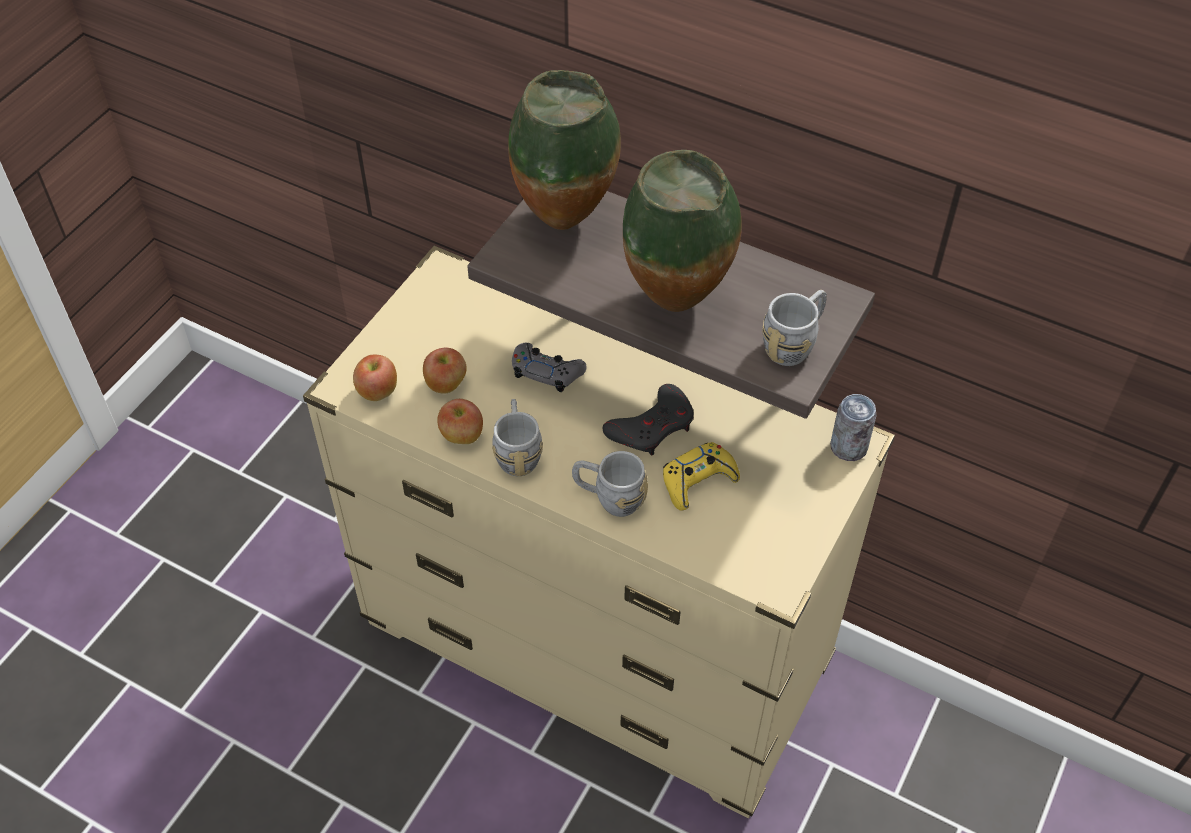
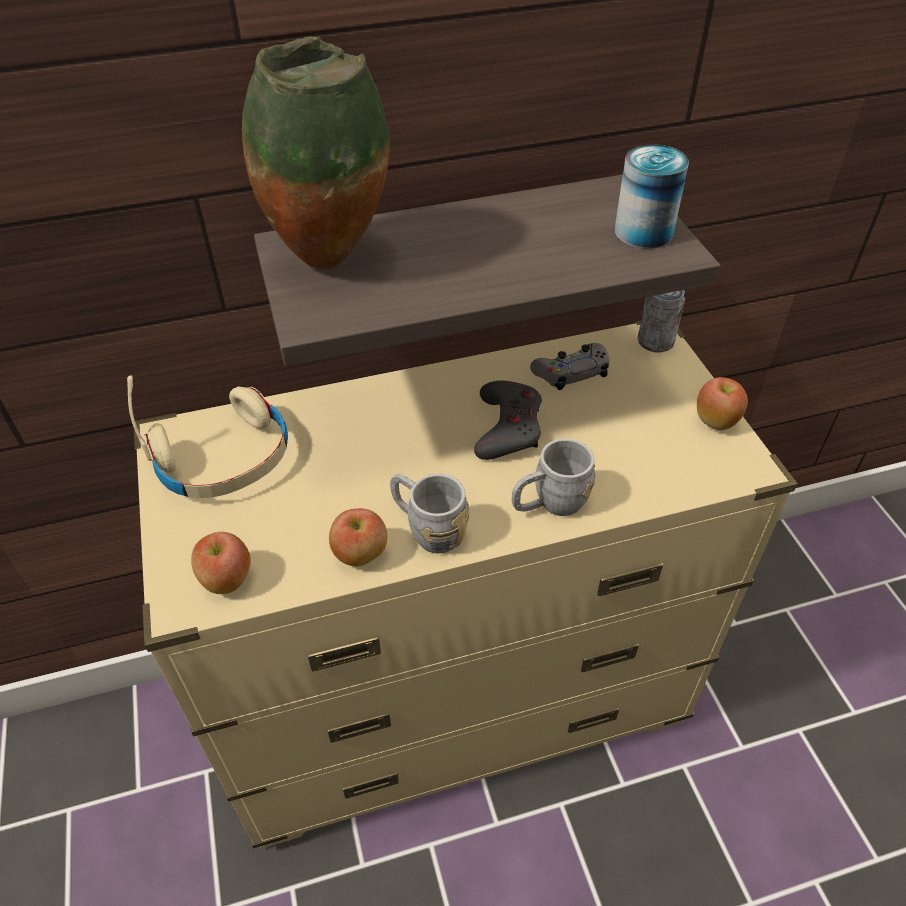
camera: 45 degrees left, 5 degrees down
apple [423,348,467,394] -> apple moved to [697,377,748,430]
grey game controller [512,343,587,392] -> grey game controller moved to [530,343,610,390]
vase [623,150,742,312] -> none
yellow game controller [663,442,740,511] -> none
grey mug [762,290,827,366] -> can [615,144,689,249]
none -> beige headphones [127,376,288,498]

